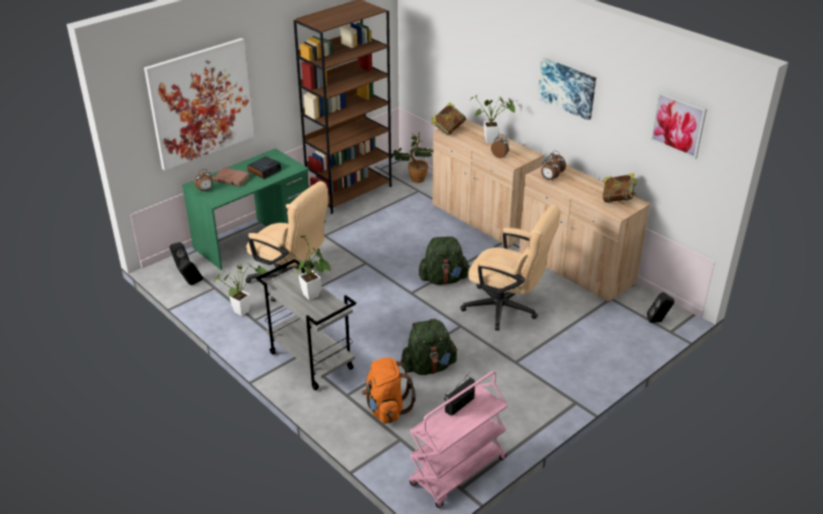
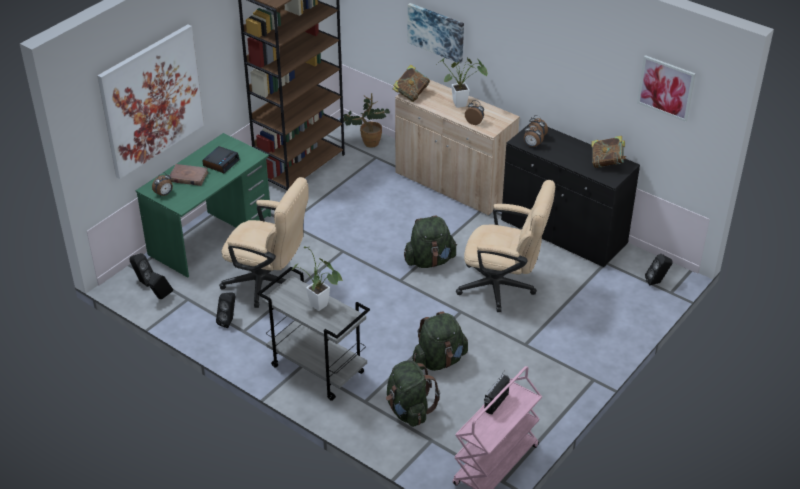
camera: 10 degrees left, 5 degrees up
potted plant [214,264,267,316] -> black speaker [216,292,235,328]
orange backpack [362,358,416,424] -> green backpack [386,360,440,427]
beige cabinet [519,165,650,303] -> black cabinet [501,124,640,267]
picture [538,58,596,120] -> picture moved to [408,3,464,63]

